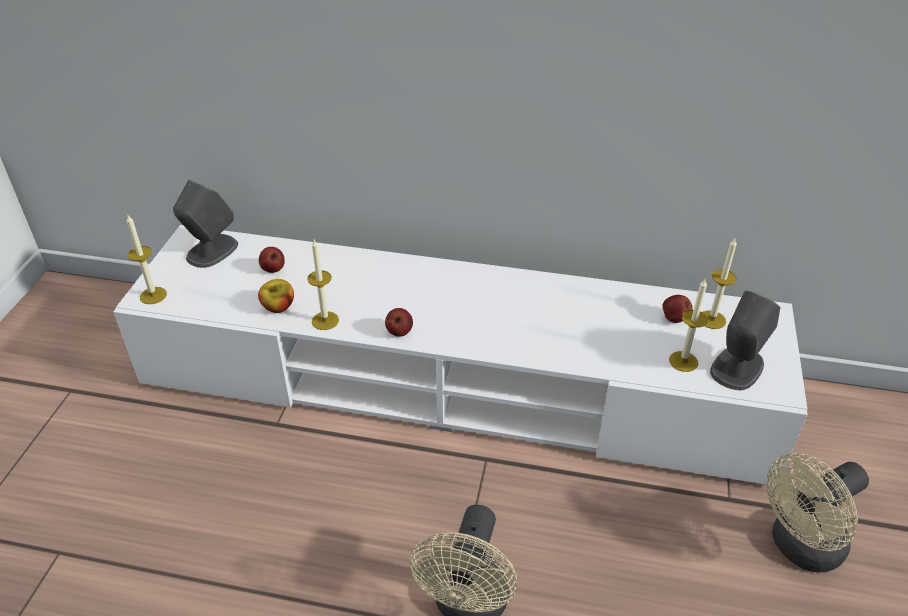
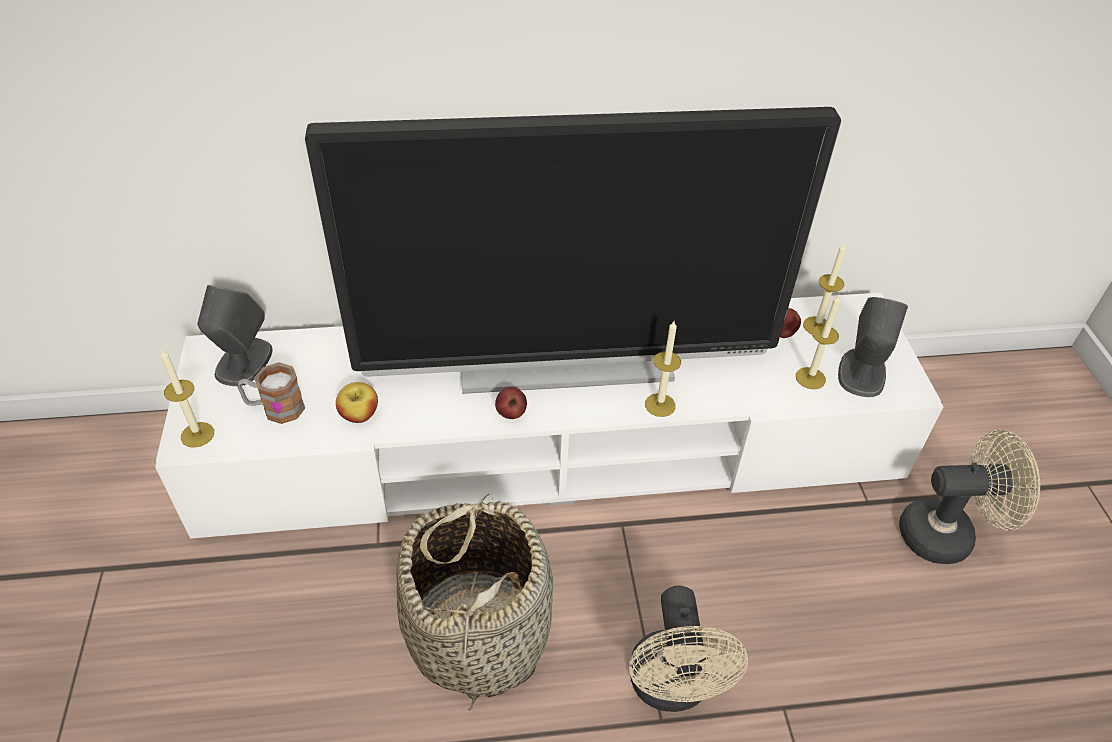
camera: 20 degrees left, 5 degrees up
apple [259,247,285,273] -> none
candle [307,240,339,330] -> candle moved to [645,321,681,417]
beige fan [766,453,869,572] -> beige fan turned 135 degrees counterclockwise [899,430,1040,564]
none -> mug [237,362,305,424]
none -> television [305,107,841,394]
none -> basket [396,493,554,710]

